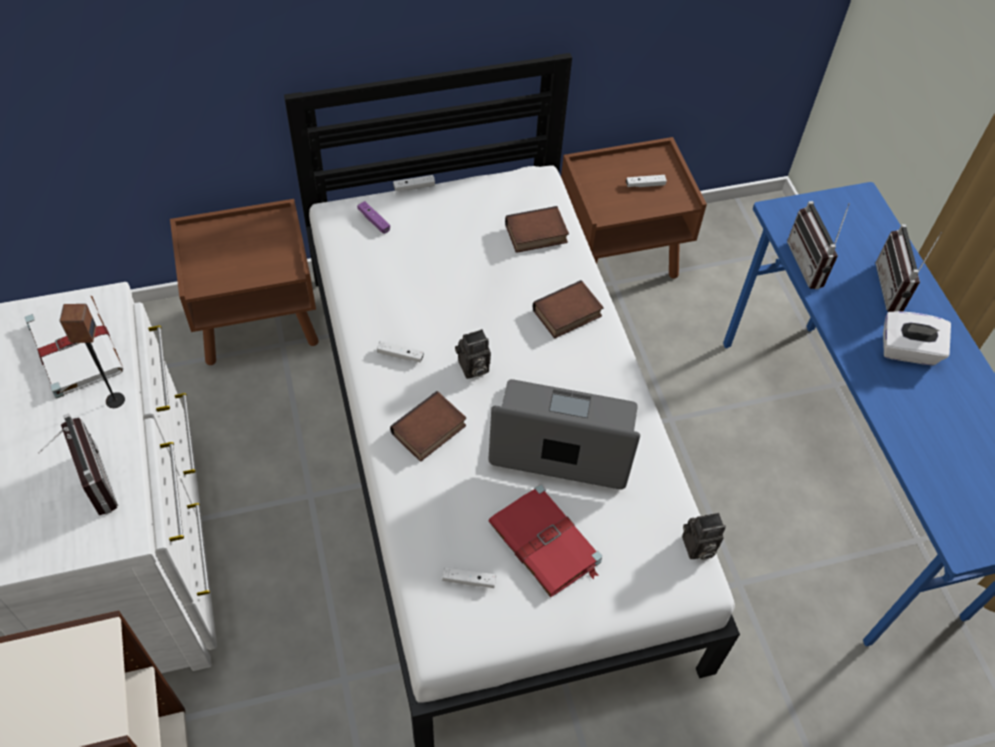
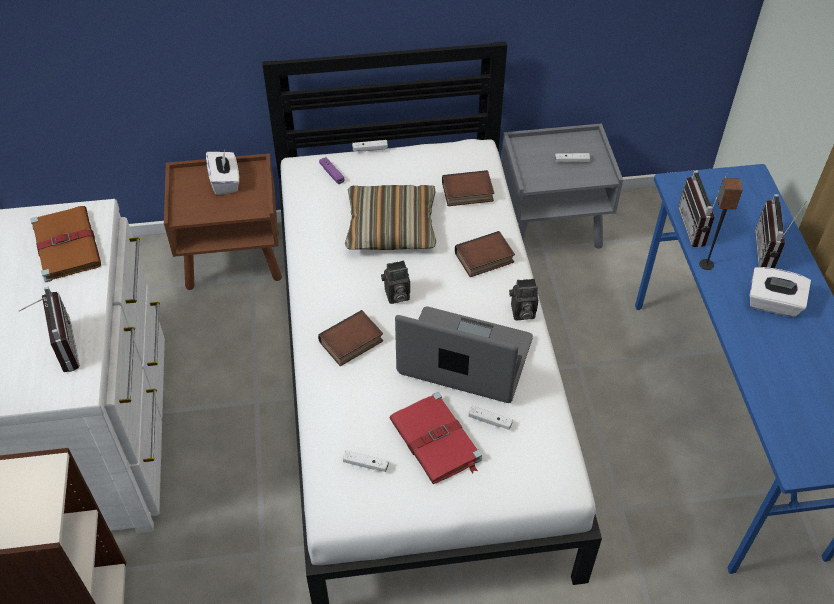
camera: 10 degrees right, 5 degrees down
white book [25,295,123,398] -> brown book [30,206,101,282]
speaker [59,304,125,408] -> speaker moved to [699,178,743,270]
white game controller [377,341,424,362] -> white game controller moved to [469,406,513,430]
brown nightstand [561,137,707,279] -> grey nightstand [501,123,623,249]
camera [682,513,726,560] -> camera moved to [509,279,538,320]
none -> white tissue box [206,150,239,195]
none -> pillow [345,185,436,250]

